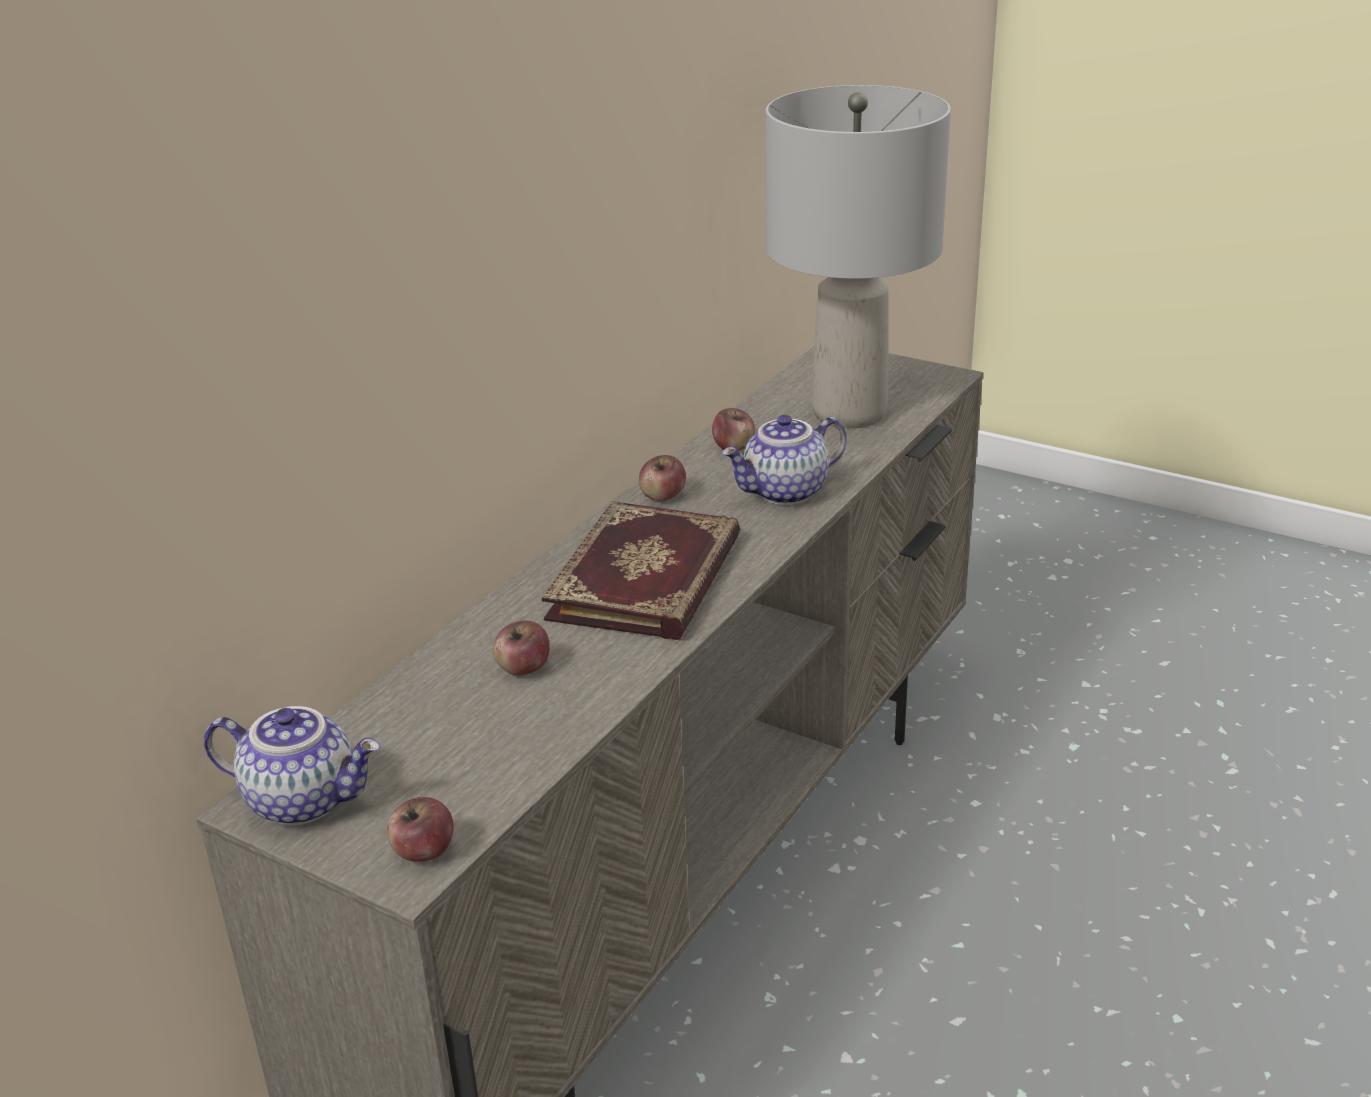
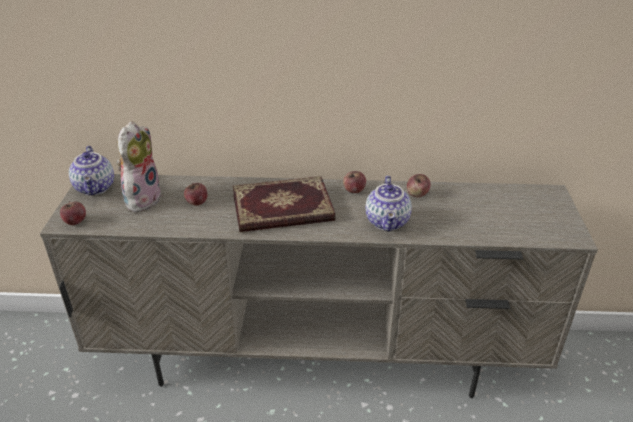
camera: 60 degrees right, 5 degrees up
teapot [722,415,847,505] -> teapot turned 120 degrees counterclockwise [366,176,412,232]
grey table lamp [766,85,951,429] -> none
none -> plush toy [116,121,163,212]

